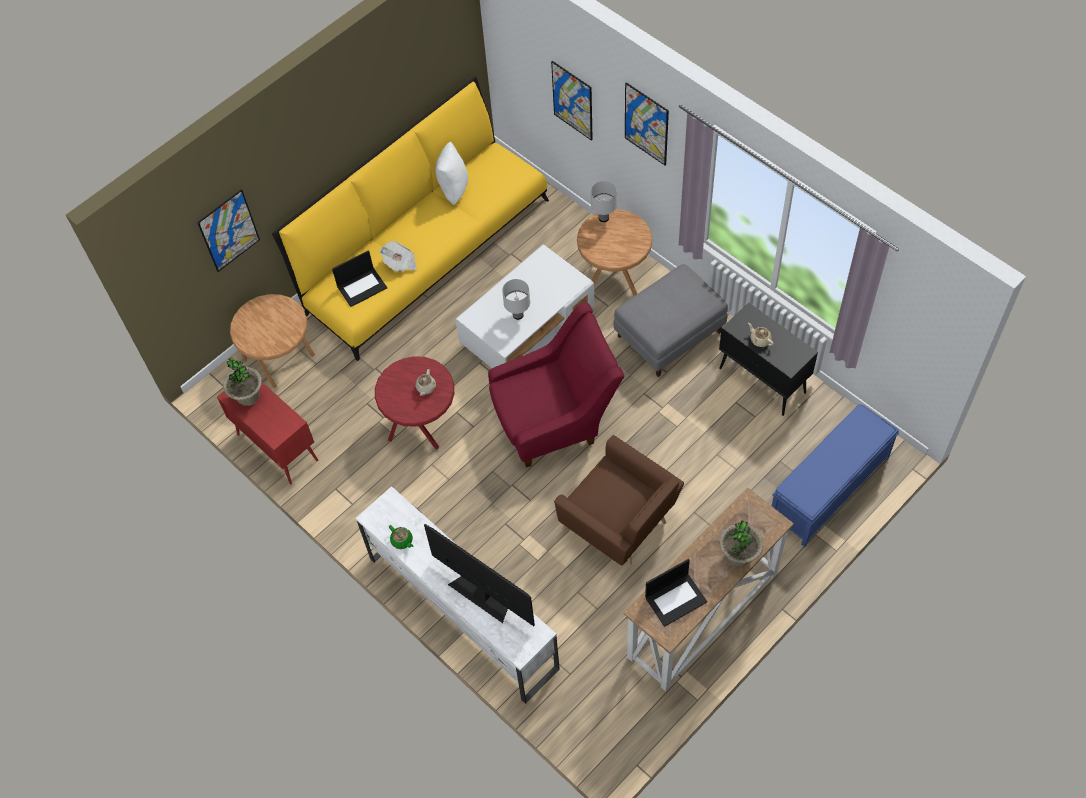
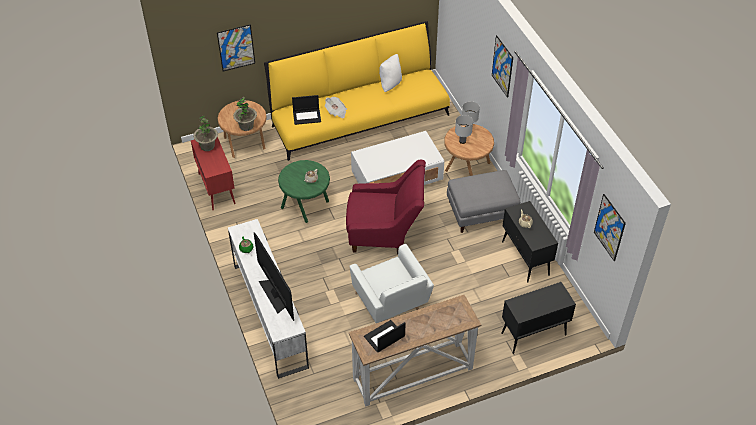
camera: 20 degrees right, 10 degrees down
red side table [375,356,454,449] -> green side table [278,160,330,223]
white table lamp [502,279,530,320] -> white table lamp moved to [455,115,473,144]
picture [551,61,593,141] -> picture moved to [594,194,626,261]
brown armchair [554,435,684,566] -> white armchair [349,244,434,323]
laptop [645,559,707,627] -> laptop turned 150 degrees clockwise [364,320,406,352]
potted plant [719,520,763,566] -> potted plant moved to [233,97,257,131]
blue bench [772,404,900,547] -> black cabinet [501,282,576,354]

